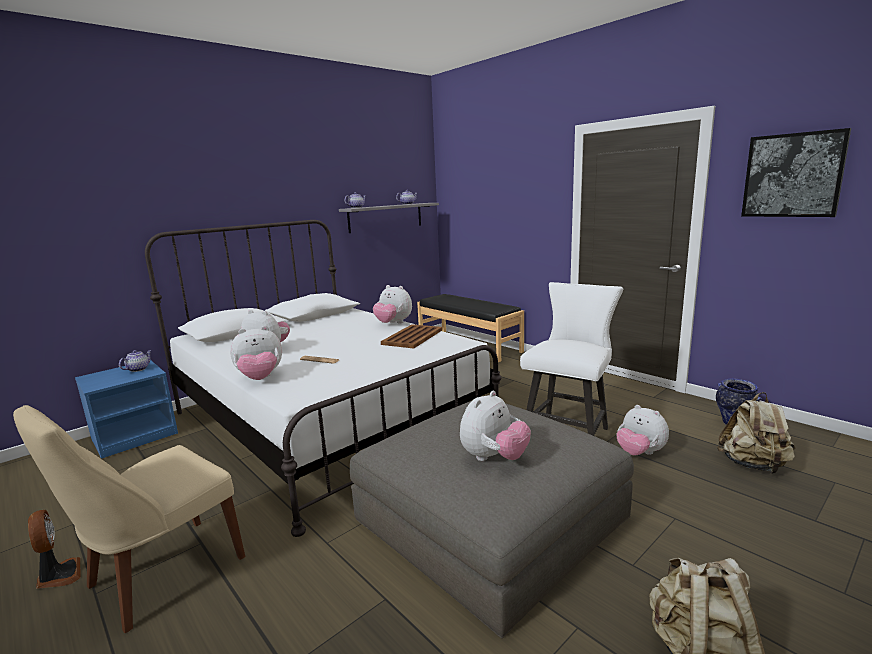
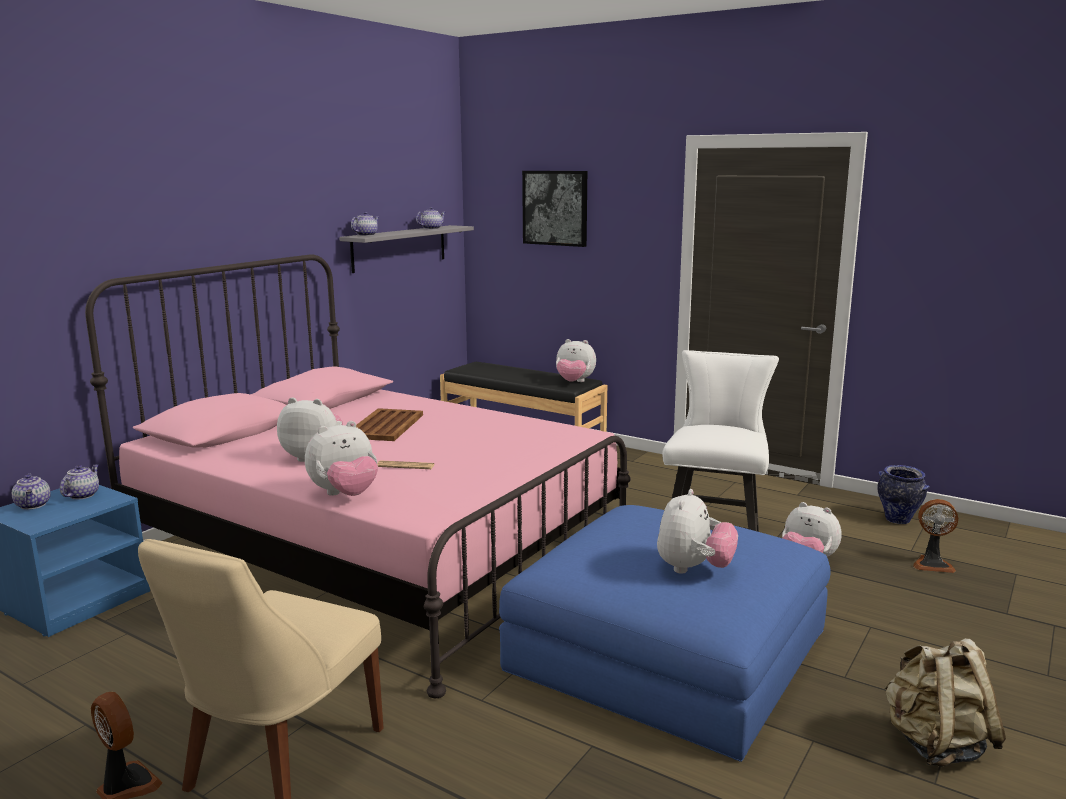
camera: 15 degrees left, 0 degrees up
white bed [145,220,501,537] -> pink bed [85,254,631,698]
grey ottoman [350,401,634,638] -> blue ottoman [499,505,830,762]
plush toy [373,285,412,323] -> plush toy moved to [556,339,596,382]
brown tray [381,324,442,349] -> brown tray moved to [356,408,423,441]
beige backpack [717,392,796,474] -> fan [913,499,958,573]
picture [741,128,851,217] -> picture moved to [522,171,587,247]
none -> teapot [12,474,51,510]

